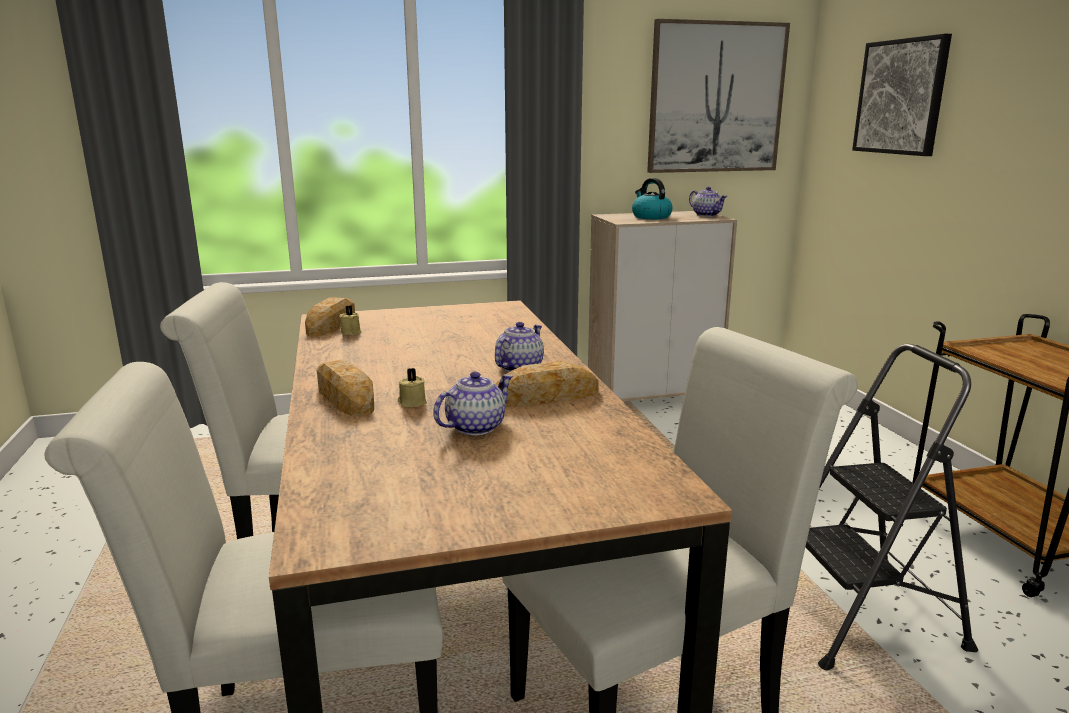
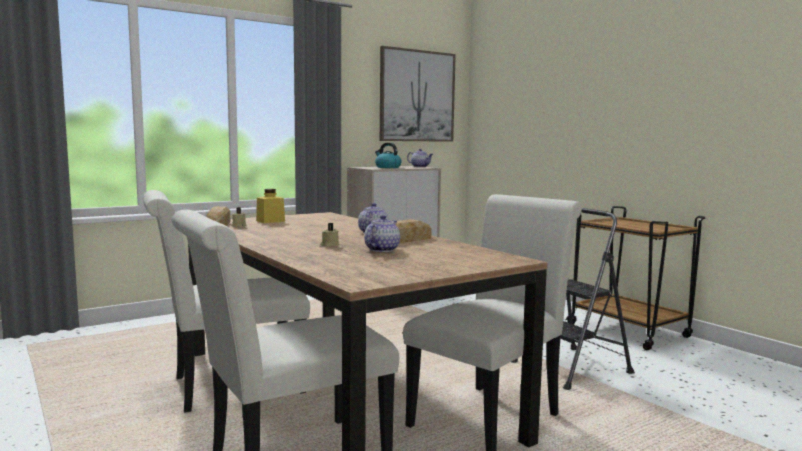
camera: 20 degrees left, 10 degrees down
bread [317,360,374,416] -> none
picture [852,34,952,156] -> none
none -> yellow jar [256,189,285,223]

